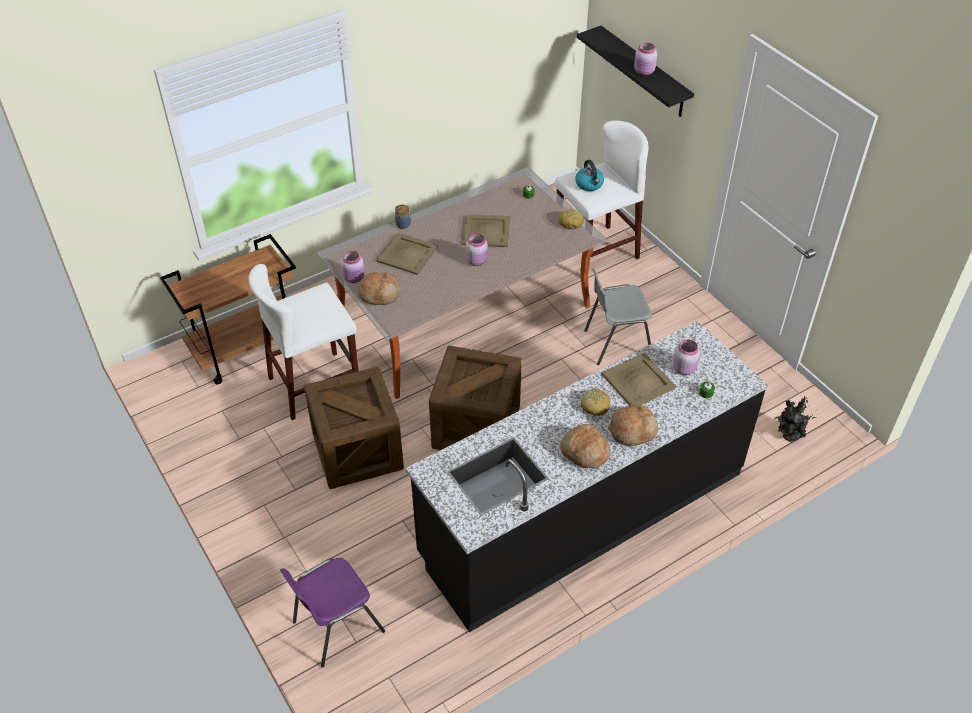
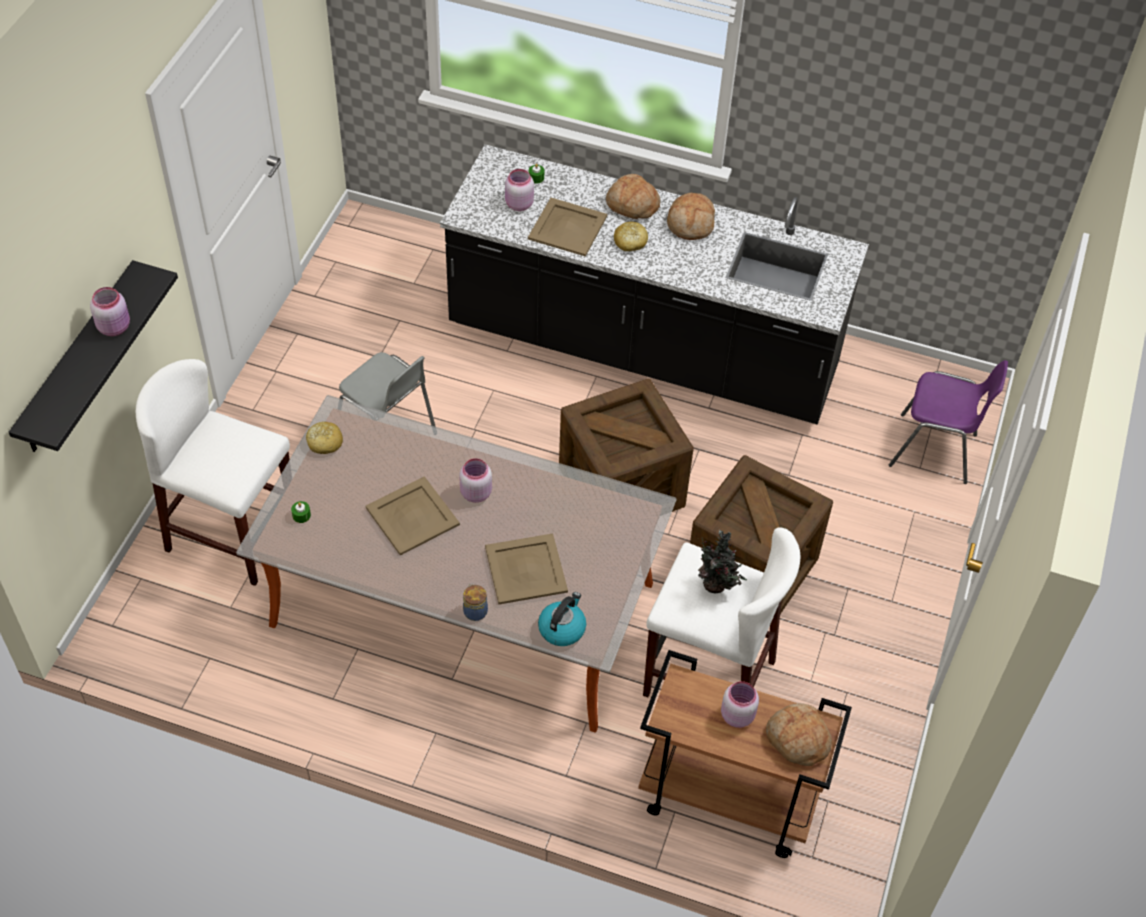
camera: 130 degrees left, 5 degrees up
pink jar [341,251,365,283] -> pink jar moved to [721,681,759,728]
bread [358,272,400,305] -> bread moved to [766,703,832,766]
kettle [575,160,604,191] -> kettle moved to [538,592,586,646]
potted plant [774,396,816,442] -> potted plant moved to [698,530,747,593]

